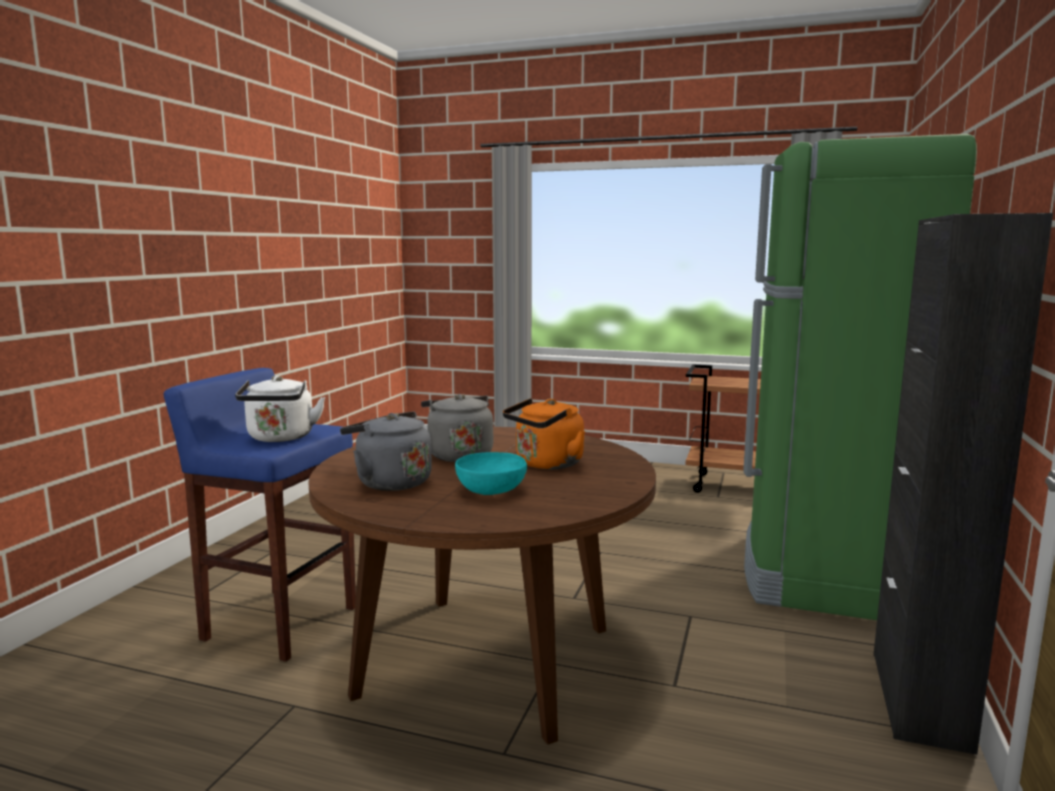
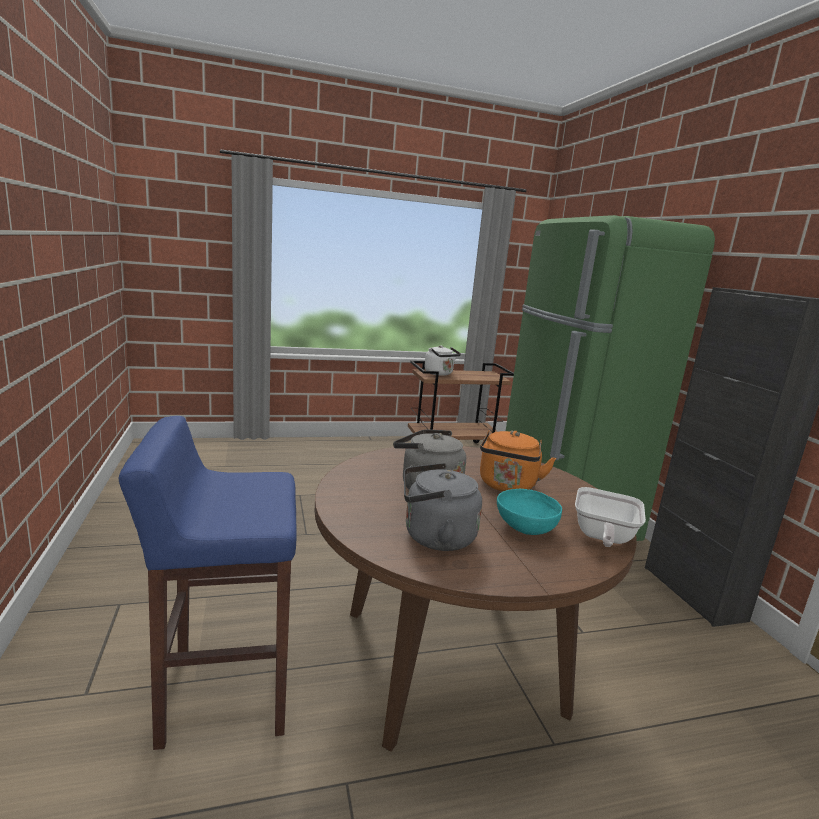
camera: 35 degrees left, 5 degrees up
white kettle [235,376,325,442] -> white kettle moved to [425,345,461,376]
none -> frying pan [575,487,646,547]

